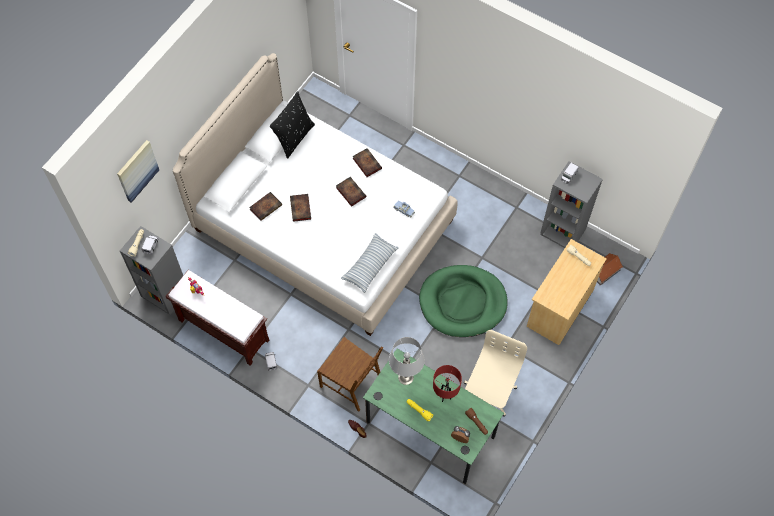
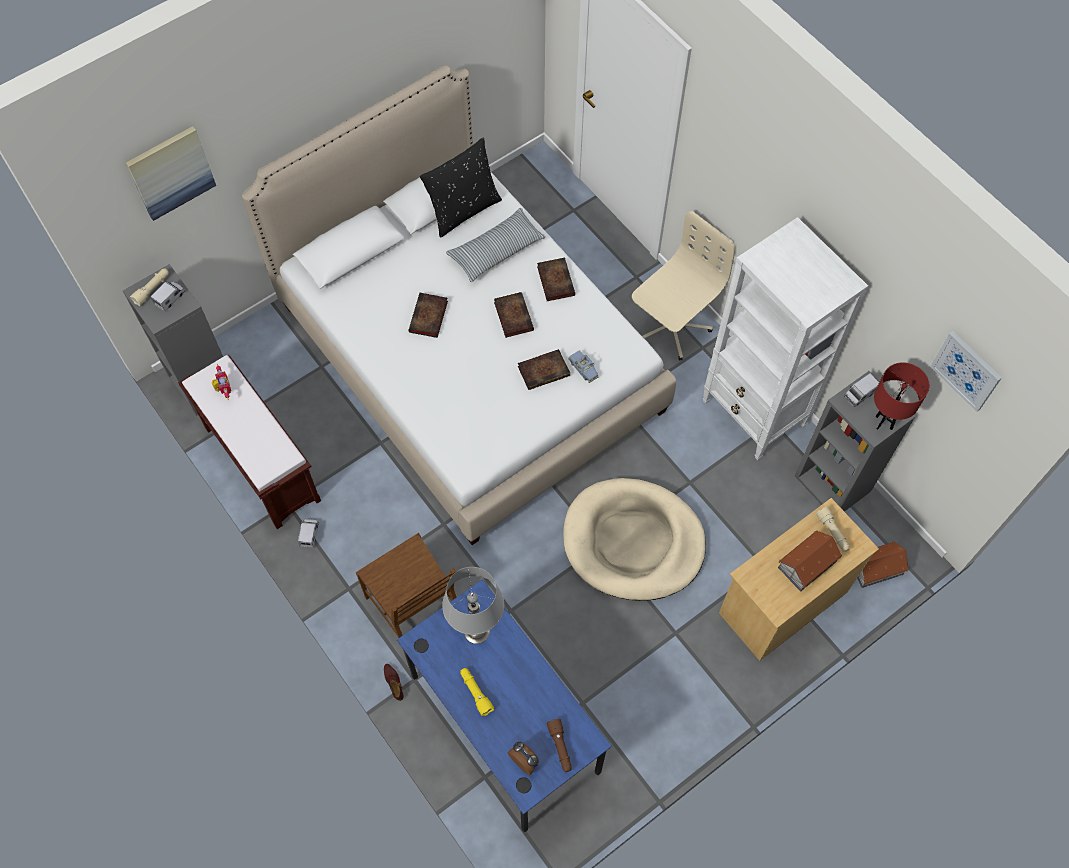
camera: 20 degrees right, 0 degrees up
book [249,192,282,221] -> book moved to [518,349,570,390]
pillow [341,233,399,293] -> pillow moved to [446,208,546,282]
green desk [363,348,504,484] -> blue desk [397,579,612,832]
green dog bed [419,265,508,337] -> beige dog bed [563,478,706,601]
red table lamp [433,365,462,402] -> red table lamp moved to [874,362,930,430]
beige office chair [464,330,527,417] -> beige office chair moved to [632,211,735,360]
none -> white bookcase [702,217,868,460]
none -> toy house [778,530,842,591]
none -> picture [930,331,1002,412]

